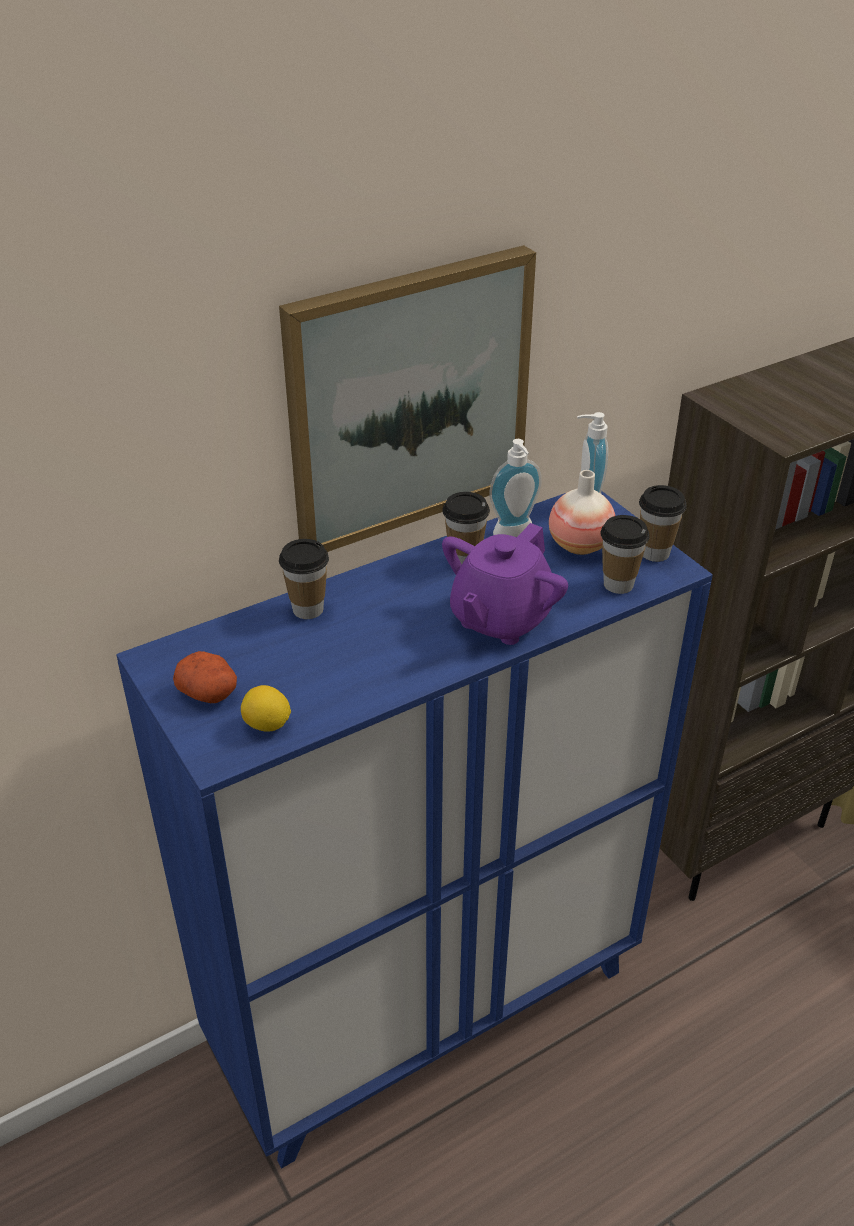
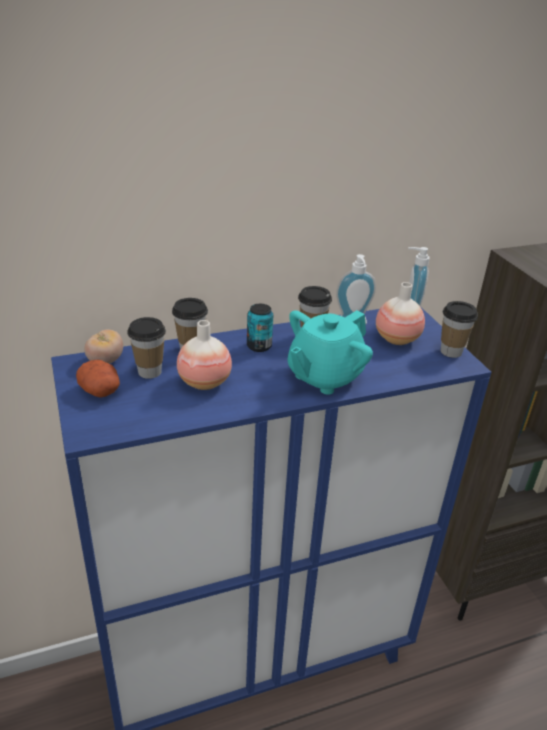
camera: 10 degrees right, 5 degrees down
lemon [241,685,291,732] -> none
picture [279,245,536,552] -> none
purple teapot [442,523,568,645] -> turquoise teapot [288,310,373,395]
cup [600,515,649,594] -> cup moved to [127,317,166,379]
none -> tomato [84,329,123,364]
none -> vase [177,320,232,390]
none -> can [247,304,273,352]

